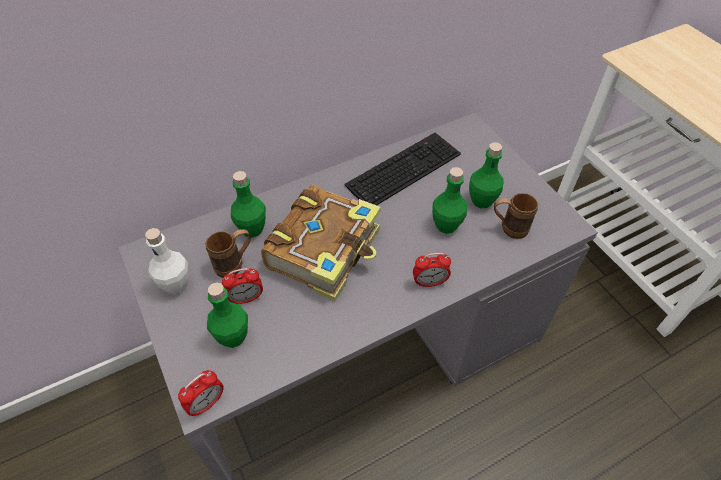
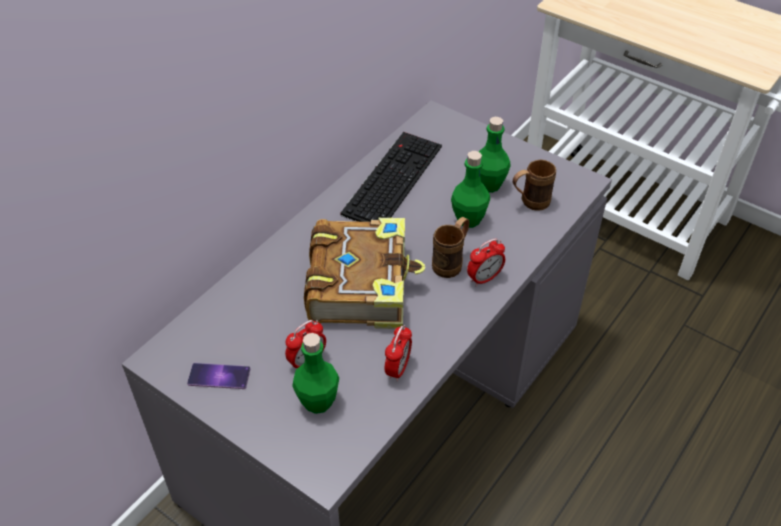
camera: 25 degrees left, 5 degrees down
white bottle [145,228,189,294] -> phone [187,363,251,389]
alarm clock [178,370,224,416] -> alarm clock moved to [385,325,412,381]
brown mug [205,229,251,278] -> brown mug moved to [432,217,470,278]
green bottle [231,171,266,238] -> none

